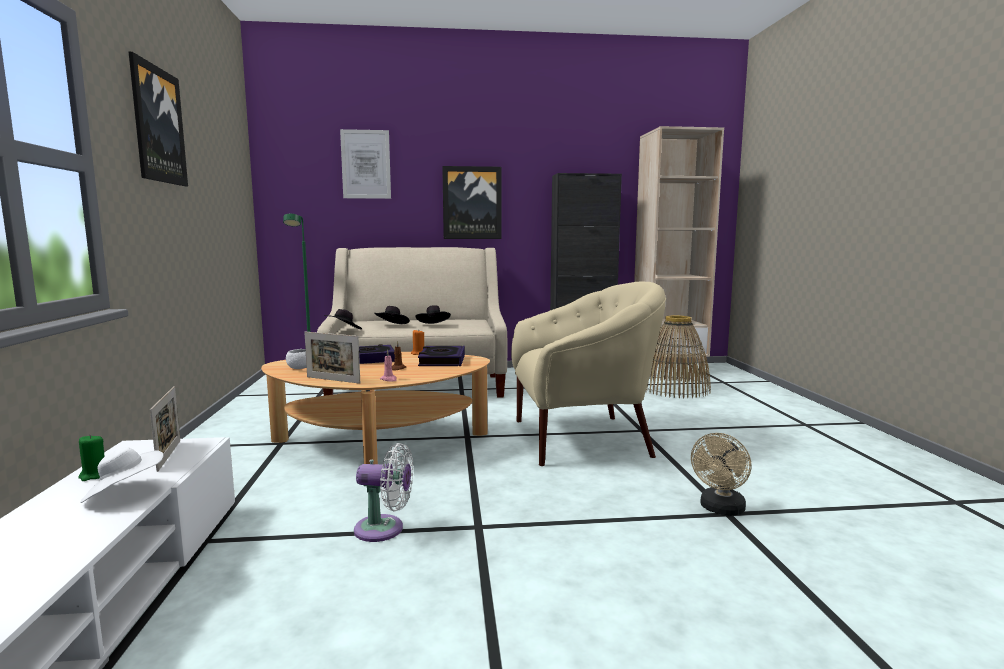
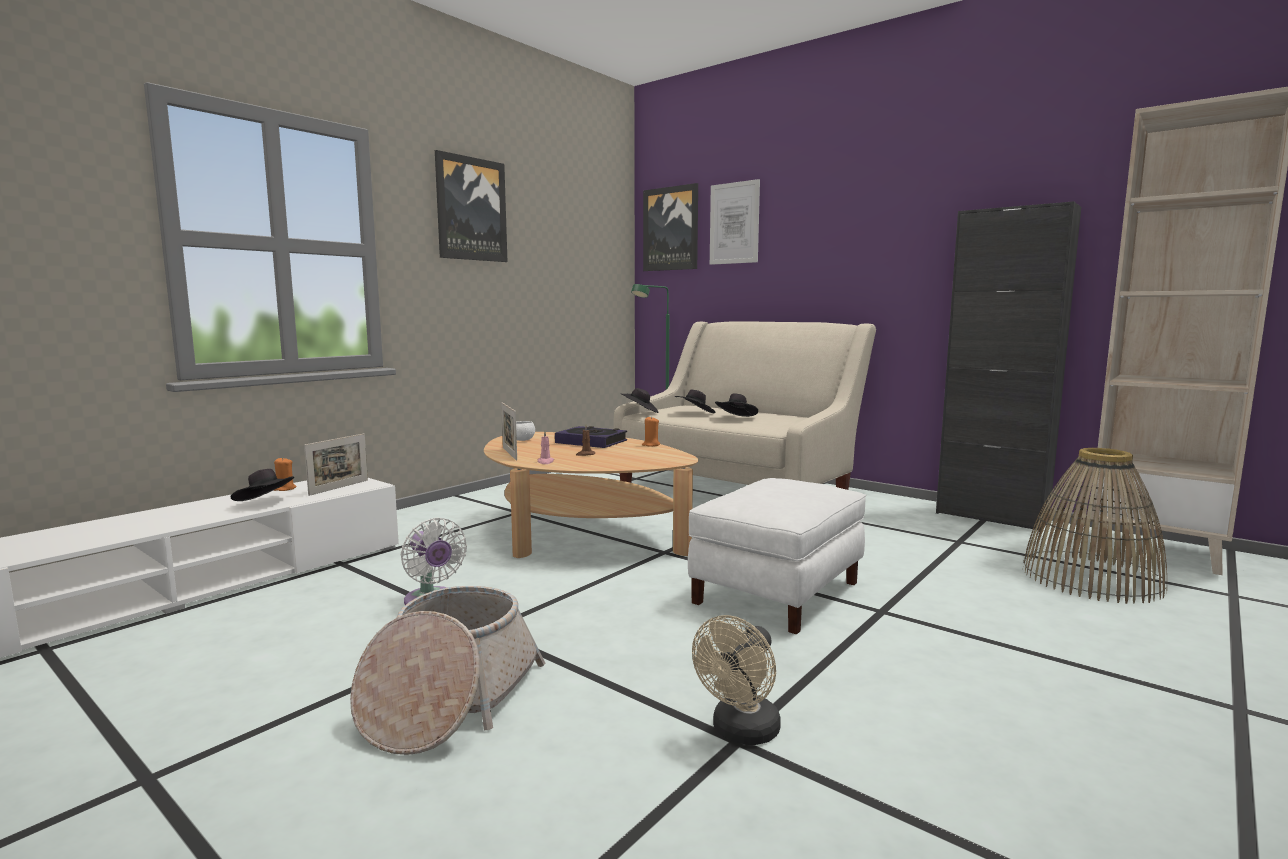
camera: 45 degrees right, 0 degrees up
green candle [79,435,105,481] -> orange candle [273,457,296,491]
white hat [80,447,164,503] -> black hat [230,469,295,501]
book [418,346,465,366] -> none
picture [442,166,502,239] -> picture moved to [643,183,698,271]
beige armchair [511,282,666,466] -> white ottoman [688,478,866,634]
beige fan [691,433,751,516] -> beige fan turned 45 degrees counterclockwise [692,615,781,745]
none -> basket [350,586,545,755]

